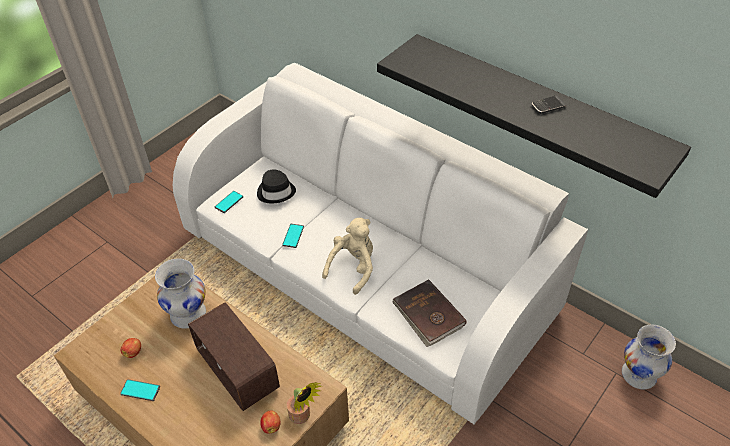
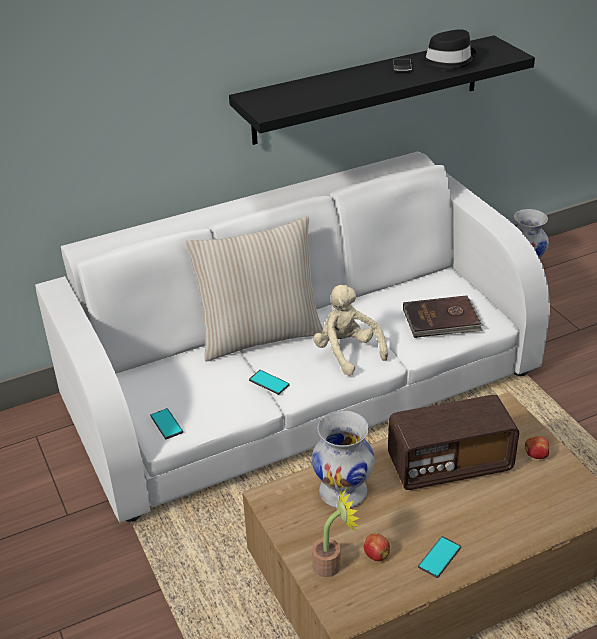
camera: 65 degrees left, 10 degrees down
black hat [257,170,296,204] -> black hat moved to [418,29,477,70]
potted plant [287,382,321,424] -> potted plant moved to [312,487,360,577]
none -> beige pillow [185,216,323,361]

